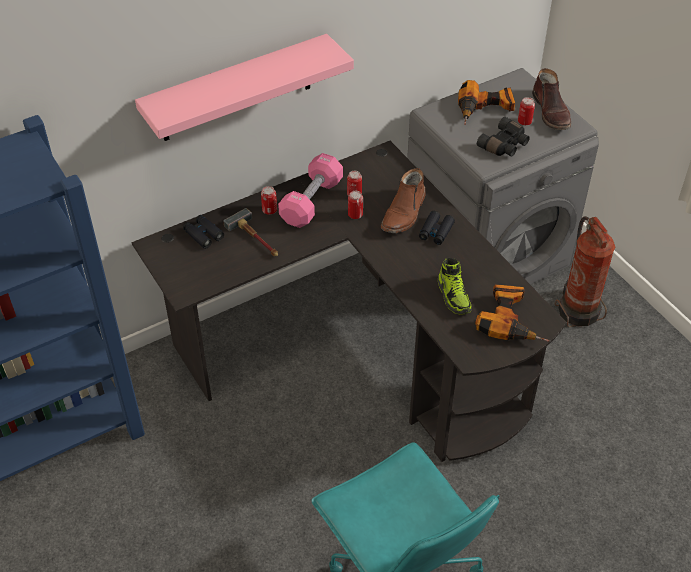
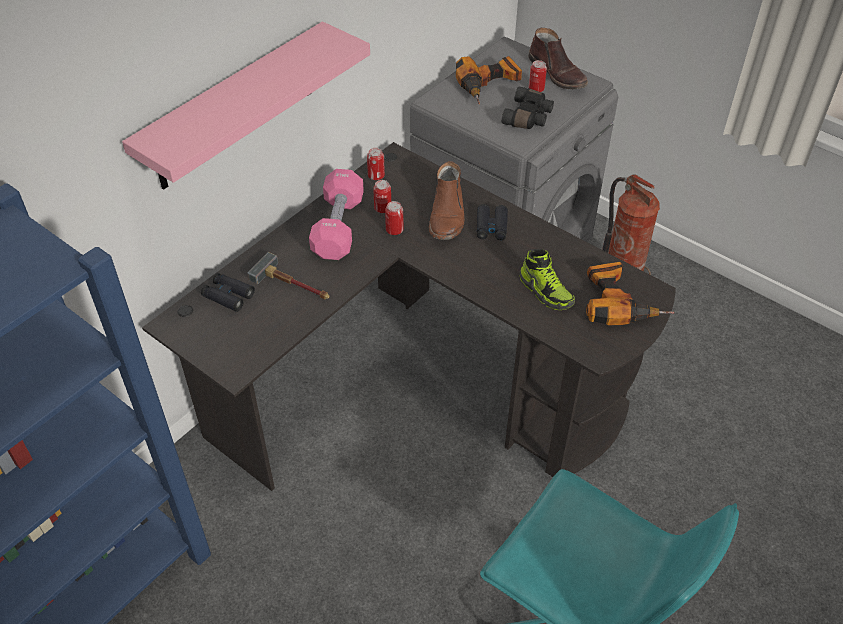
camera: 20 degrees left, 0 degrees up
can [261,186,277,215] -> can moved to [367,148,385,180]

